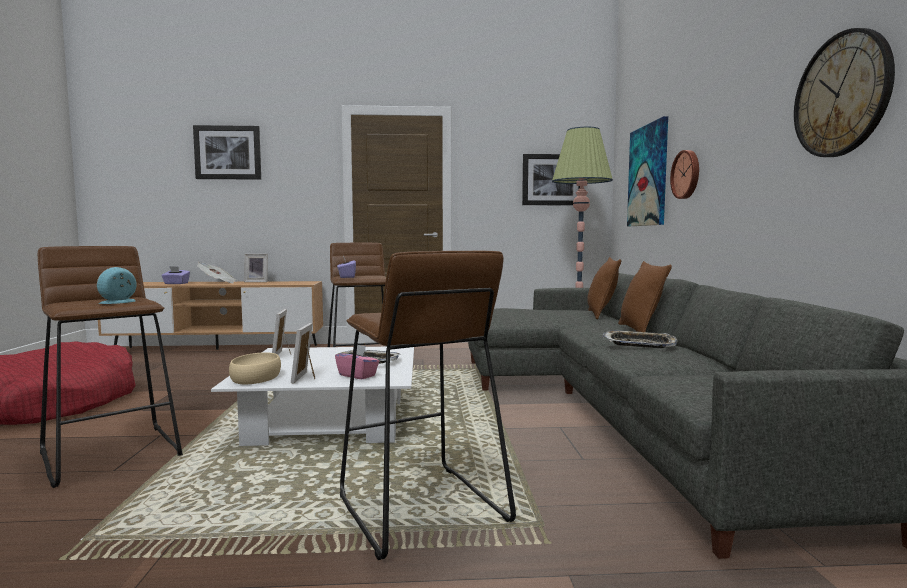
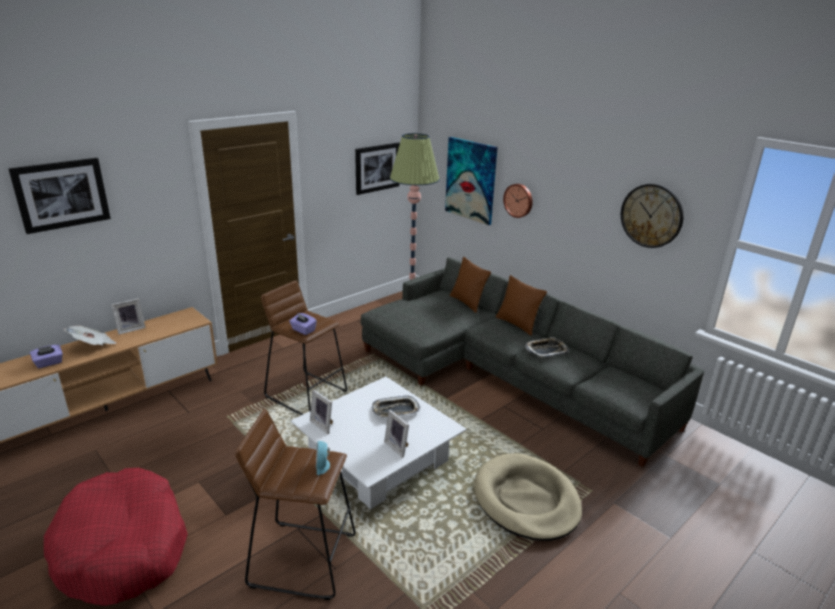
camera: 40 degrees left, 20 degrees up
beige bowl [229,352,281,384] -> none
pink tissue box [335,345,379,379] -> none
brown stool [340,251,516,560] -> beige dog bed [474,453,582,541]

